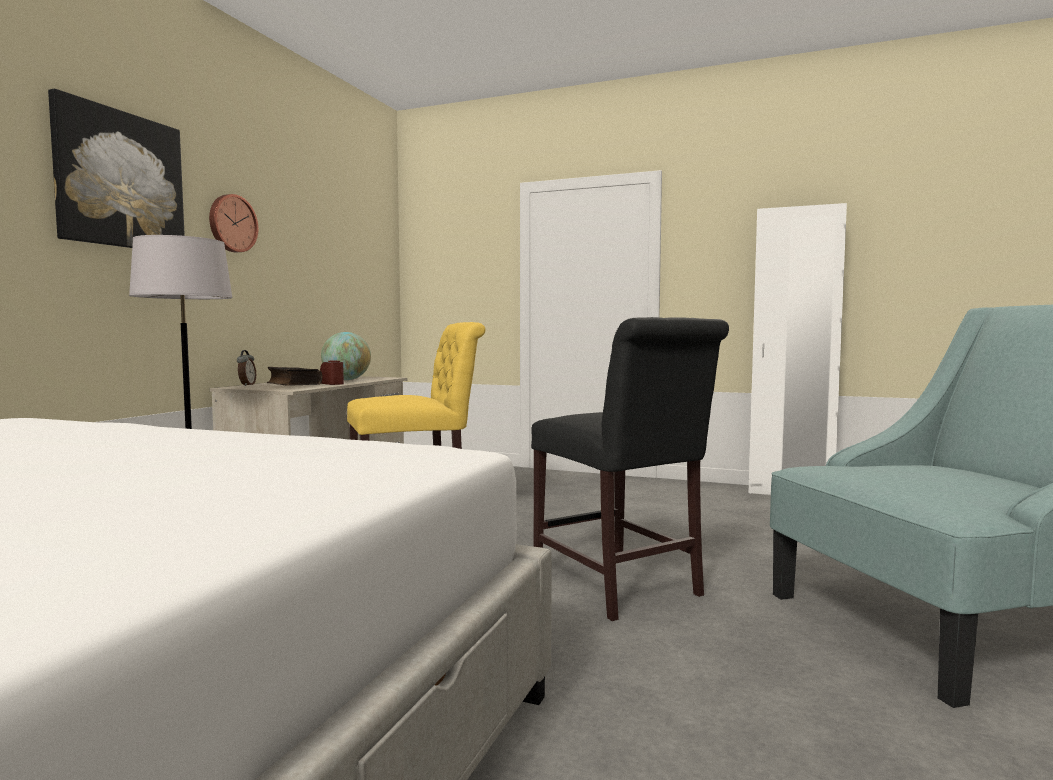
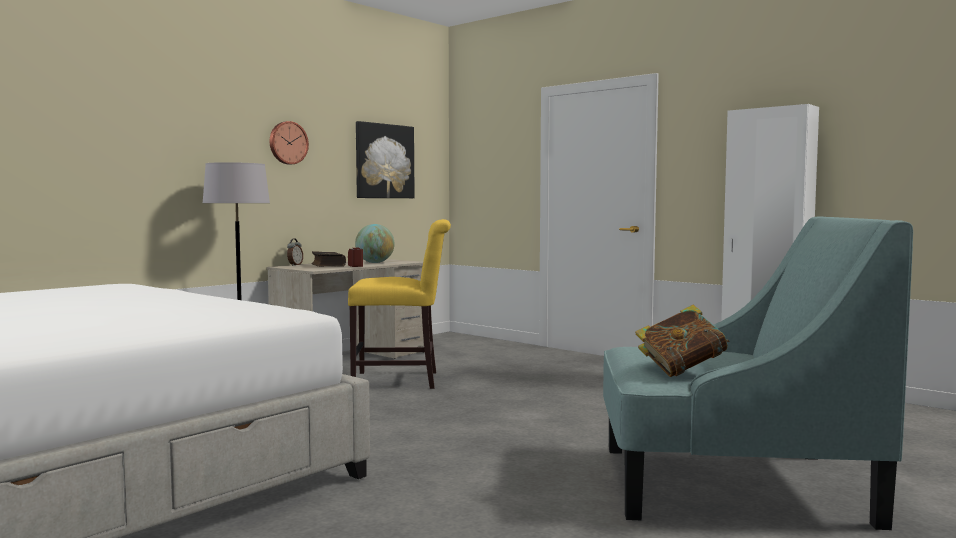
camera: 20 degrees right, 0 degrees up
picture [48,89,185,248] -> picture moved to [356,121,415,198]
black chair [531,317,729,621] -> none
none -> book [635,305,729,377]

